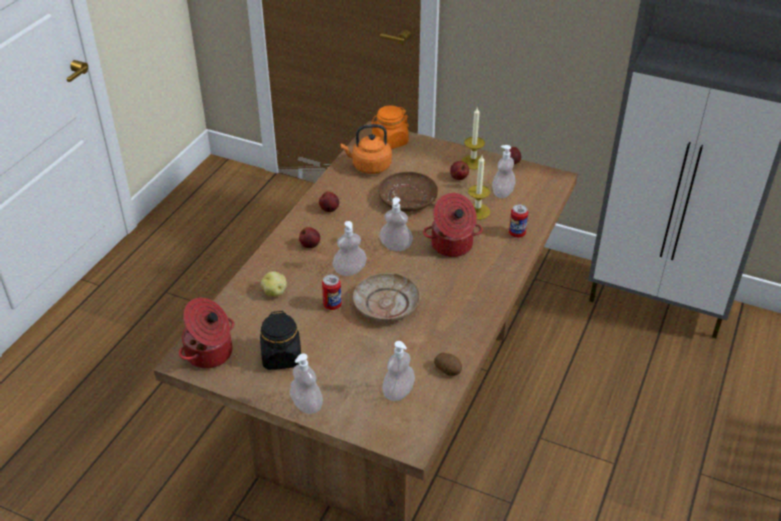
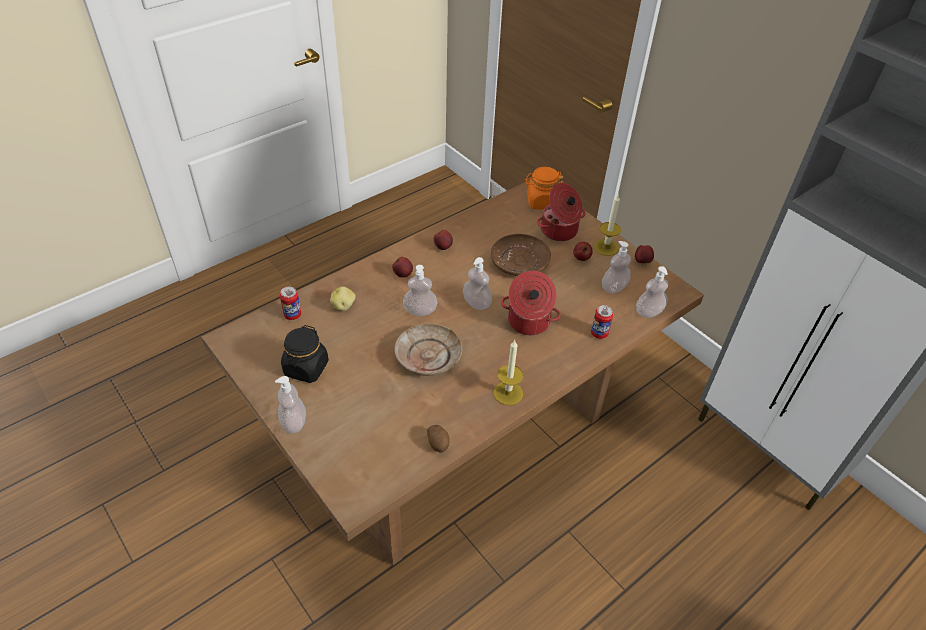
camera: 25 degrees right, 5 degrees up
cooking pot [179,298,234,369] -> cooking pot moved to [537,183,586,241]
can [322,275,342,310] -> can moved to [280,287,301,320]
orange kettle [340,124,392,174] -> none
soap dispenser [382,341,415,401] -> soap dispenser moved to [636,266,669,318]
candle [468,155,490,220] -> candle moved to [494,340,523,405]

